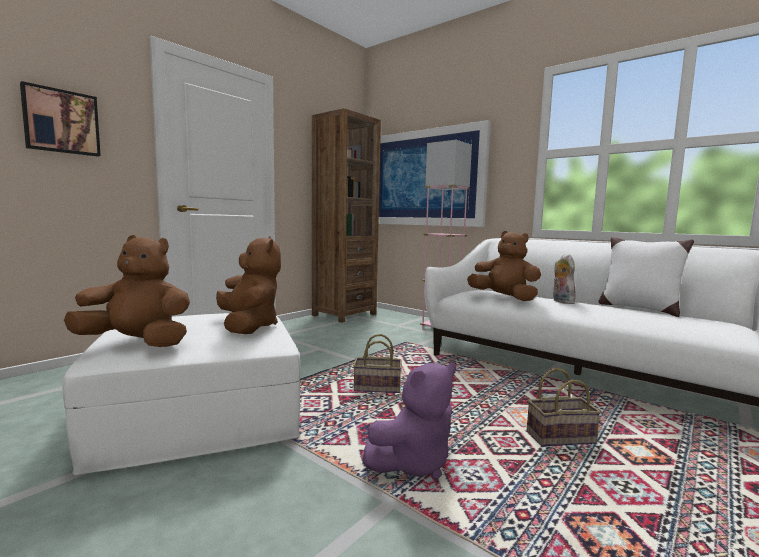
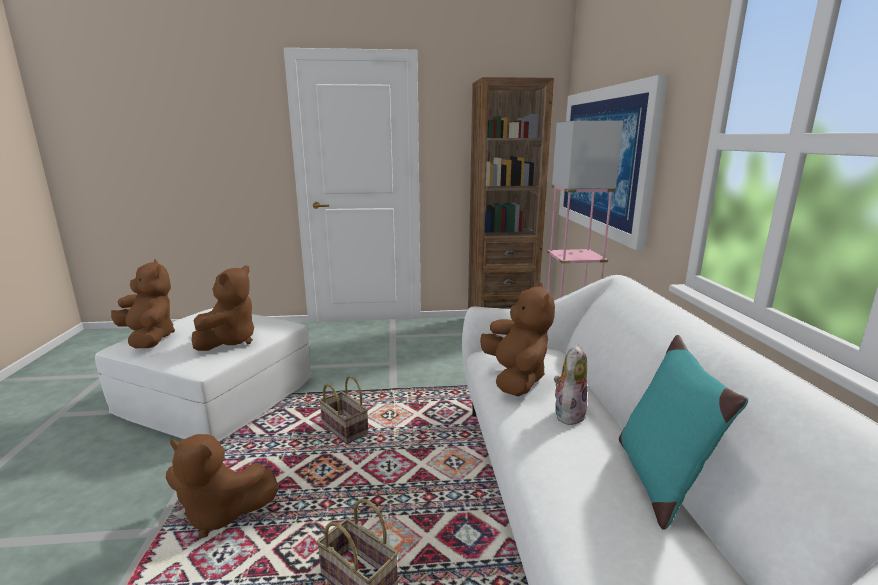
camera: 45 degrees right, 10 degrees up
picture [20,81,101,157] -> none
purple plush toy [362,363,456,479] -> brown plush toy [166,434,279,538]
white pillow [598,237,694,317] -> turquoise pillow [619,335,748,530]

